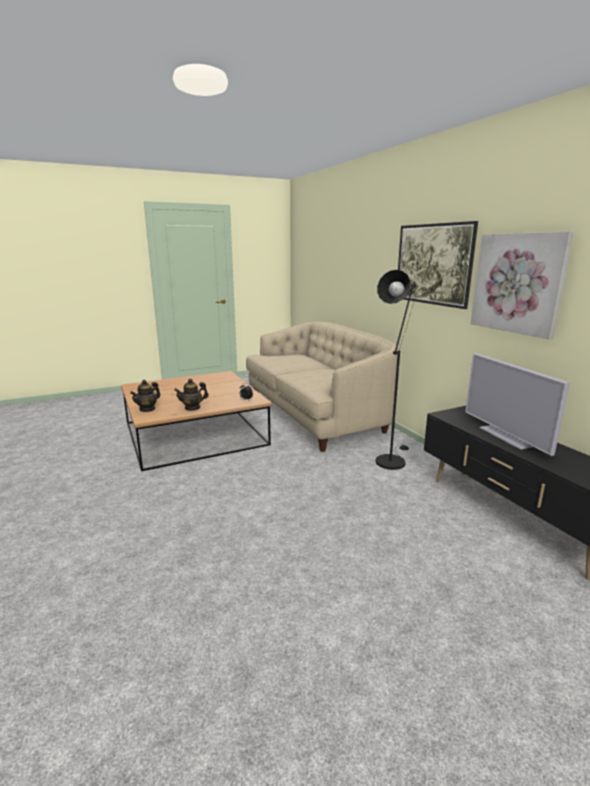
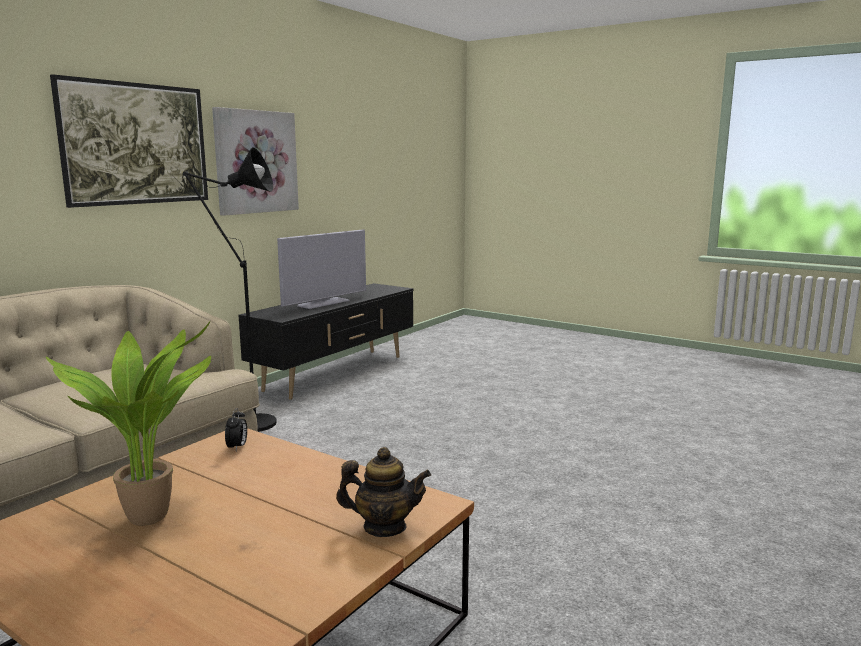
camera: 120 degrees left, 5 degrees down
teapot [174,379,209,411] -> none
none -> potted plant [46,321,211,526]

